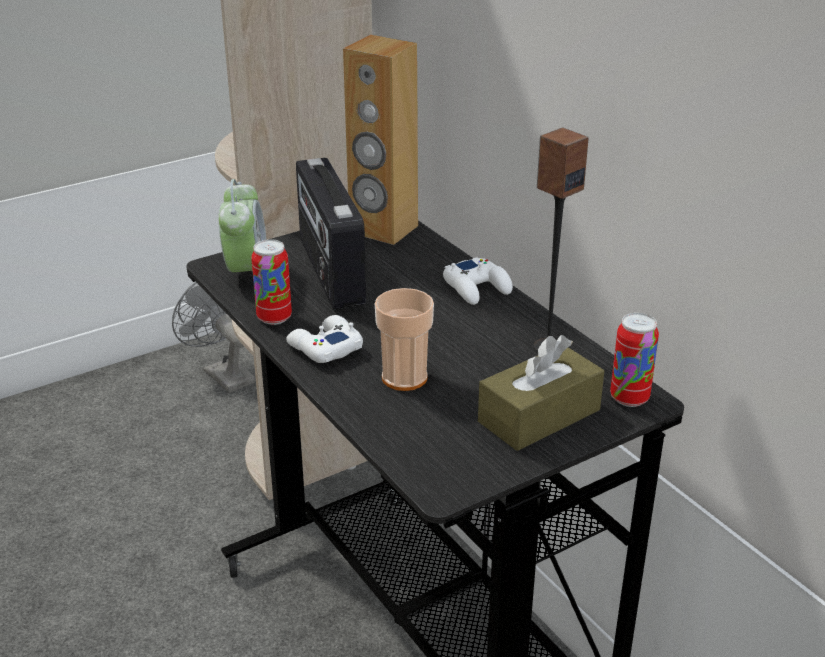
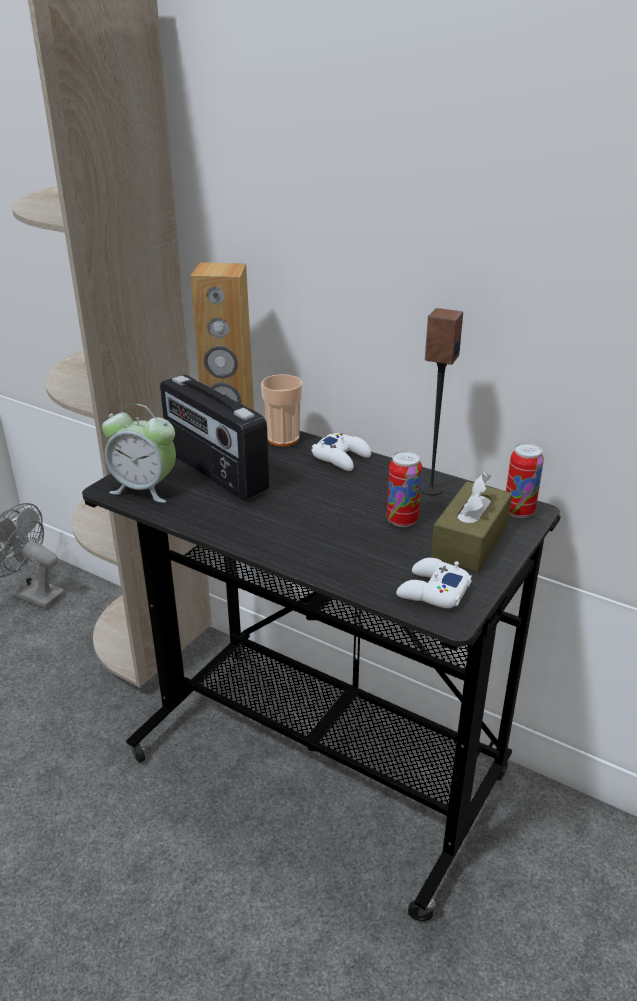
camera: 25 degrees left, 0 degrees up
alarm clock [219,179,267,272] -> alarm clock turned 135 degrees clockwise [102,404,176,503]
can [251,239,292,325] -> can moved to [387,451,422,527]
white game controller [286,315,363,363] -> white game controller moved to [396,558,472,608]
cup [375,288,434,391] -> cup moved to [261,374,303,447]

